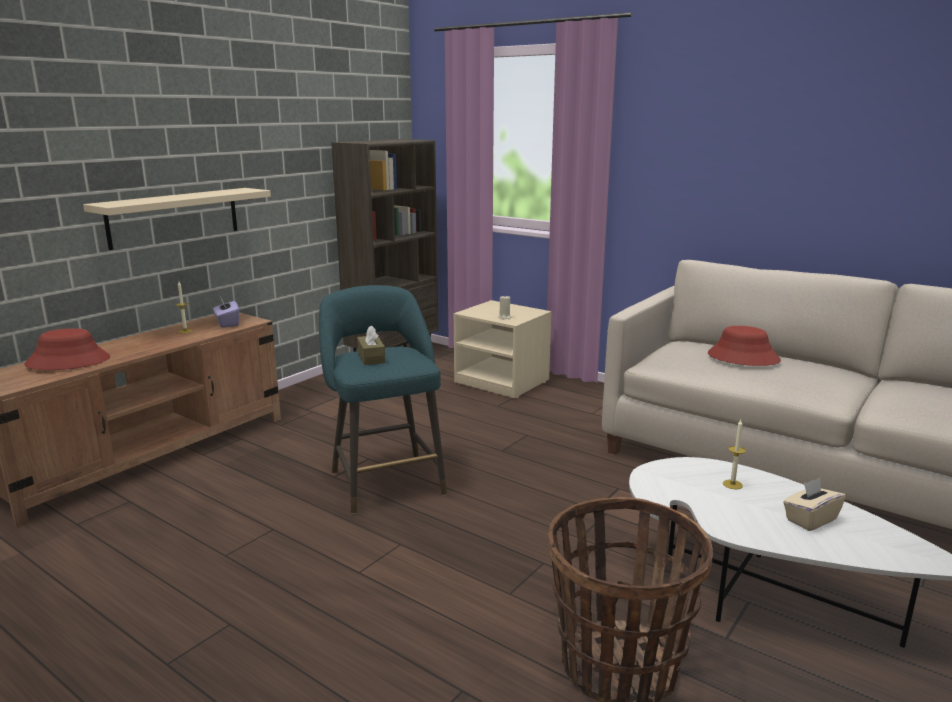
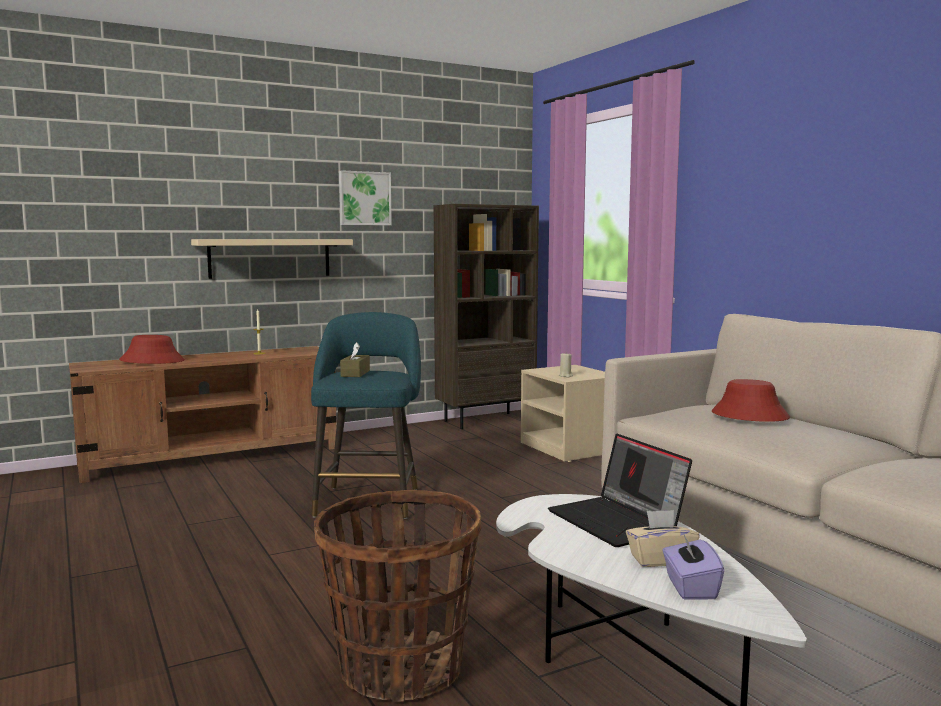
camera: 25 degrees right, 10 degrees down
purple tissue box [213,296,239,328] -> purple tissue box moved to [662,533,724,599]
candle [723,420,746,489] -> laptop [548,434,692,547]
none -> picture [339,170,392,225]

